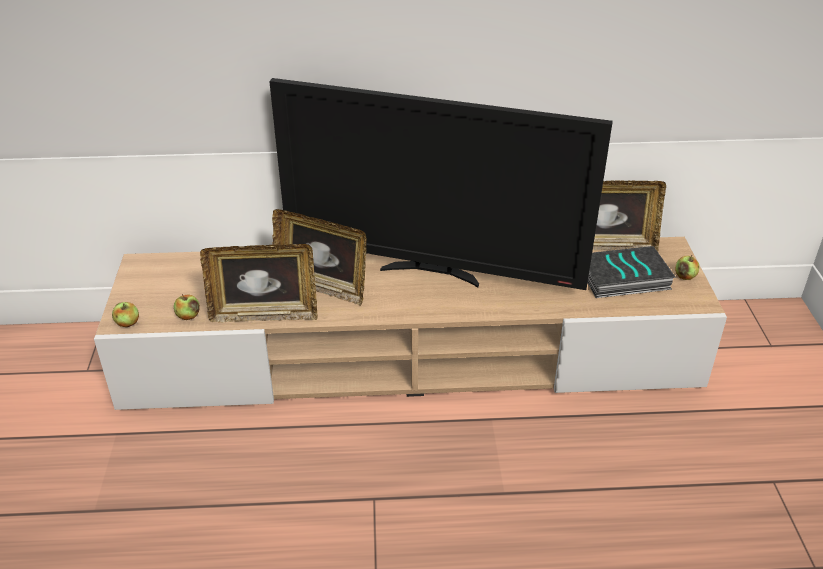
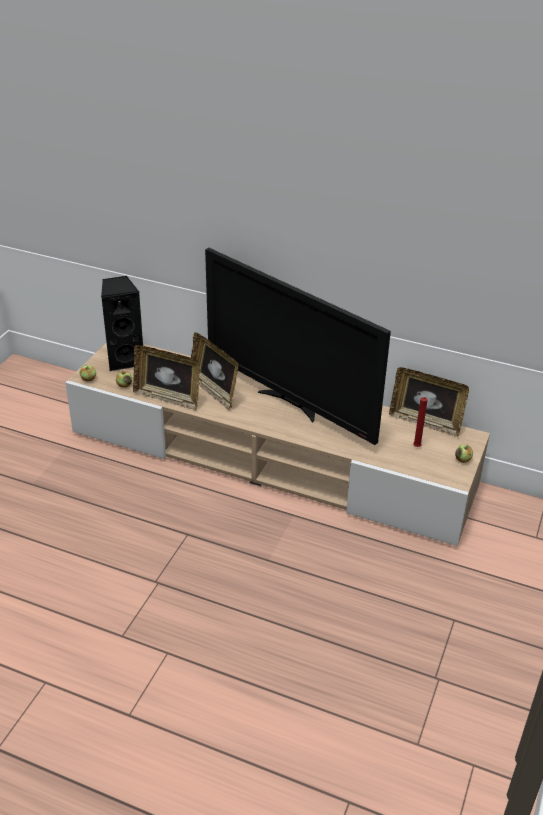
camera: 25 degrees right, 0 degrees up
book [588,246,676,298] -> red candle [413,397,428,447]
none -> black speaker [101,276,143,371]

